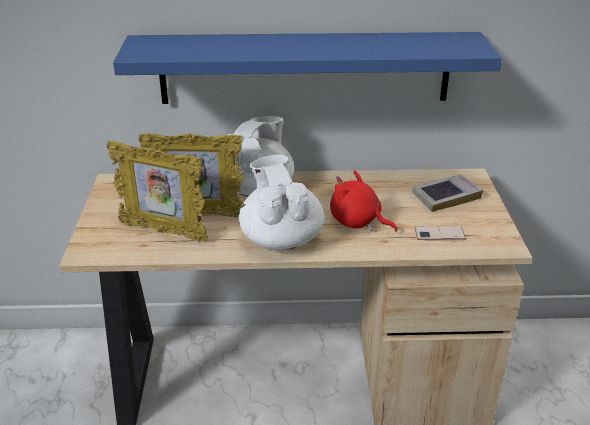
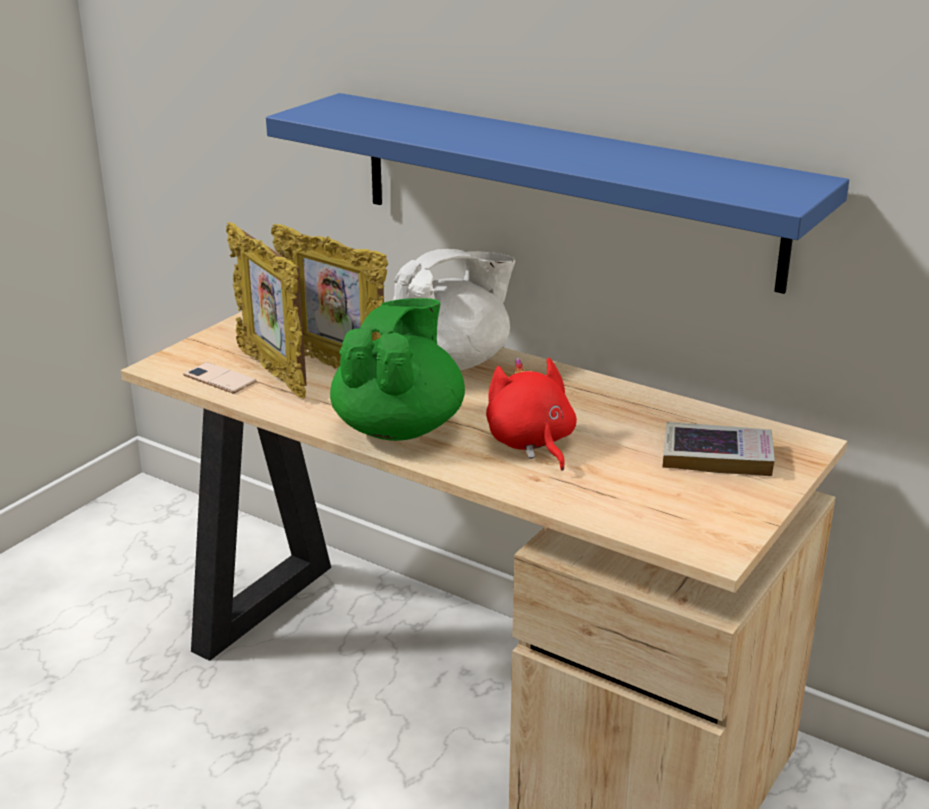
camera: 35 degrees right, 5 degrees down
white teapot [239,155,324,250] -> green teapot [330,298,465,441]
phone [414,226,466,240] -> phone moved to [183,362,256,393]

